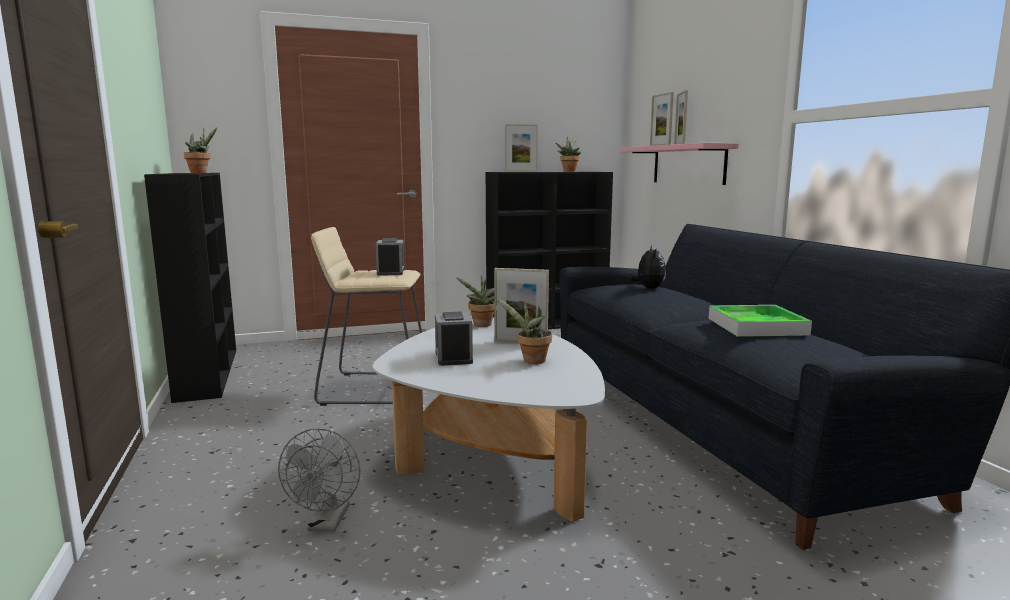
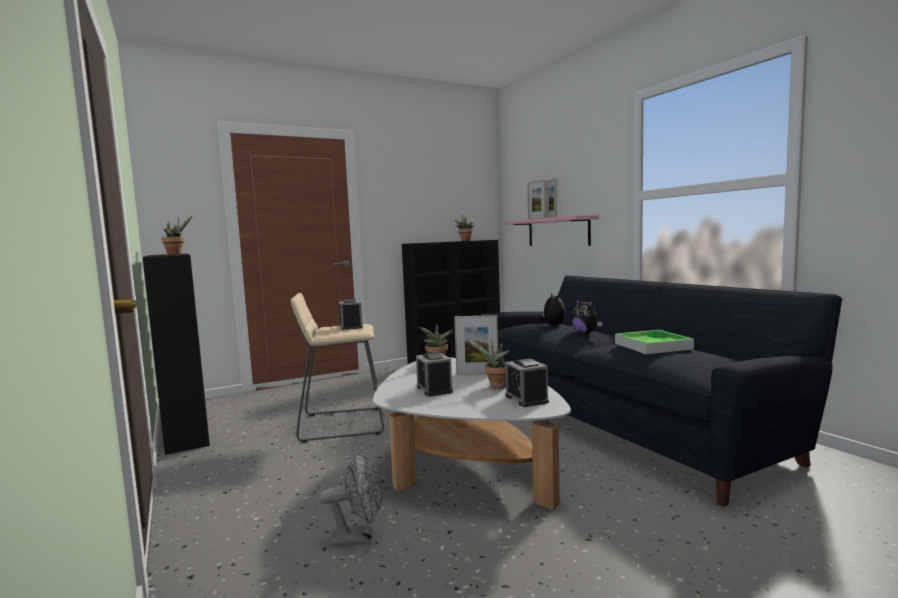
camera: 10 degrees left, 5 degrees down
grey fan [278,428,360,532] -> grey fan turned 90 degrees counterclockwise [318,452,382,547]
picture frame [505,124,538,172] -> none
none -> alarm clock [505,358,549,407]
none -> plush toy [572,299,603,334]

